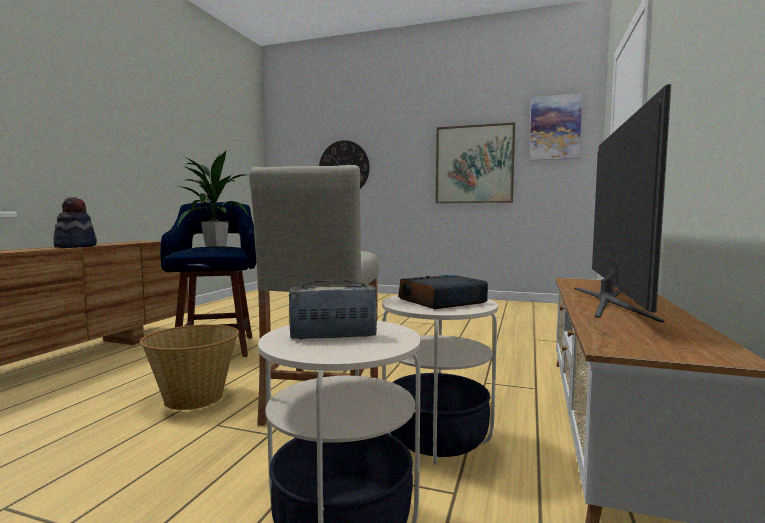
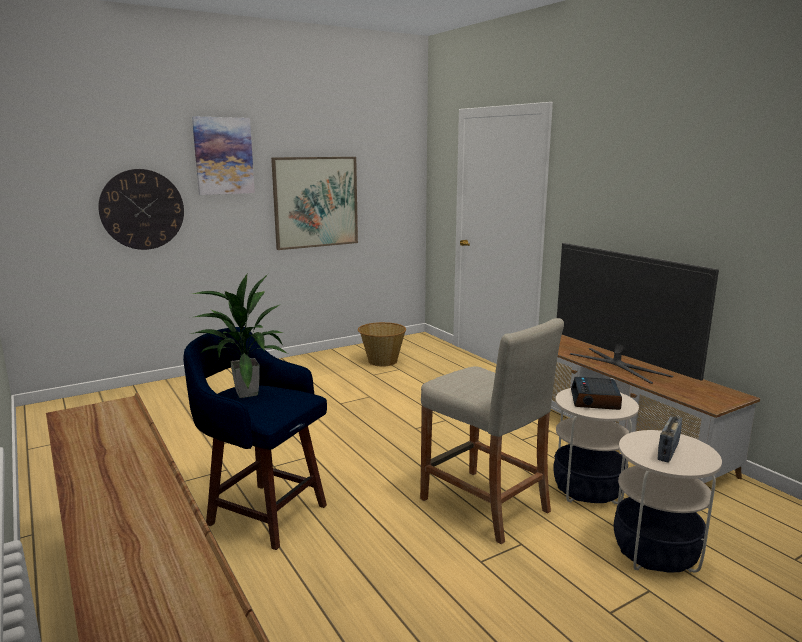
camera: 50 degrees left, 10 degrees up
hat [53,197,97,248] -> none
basket [140,324,239,410] -> basket moved to [358,322,406,367]
picture [530,93,582,160] -> picture moved to [192,116,255,195]

